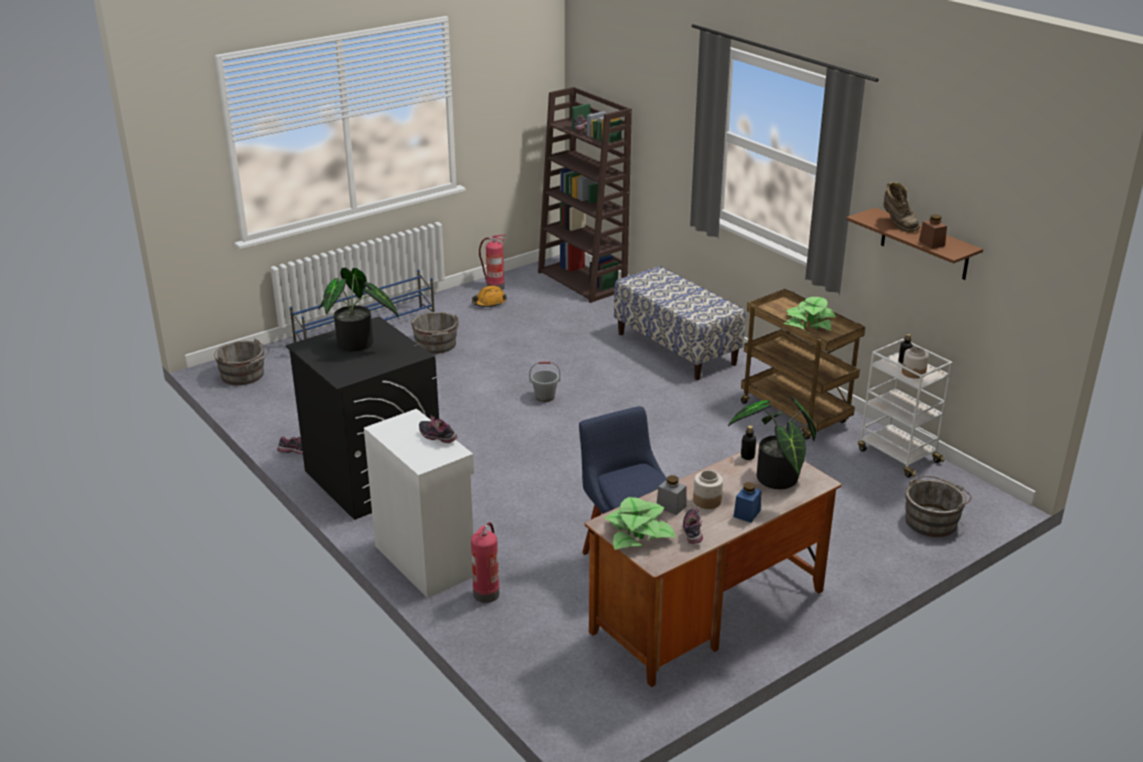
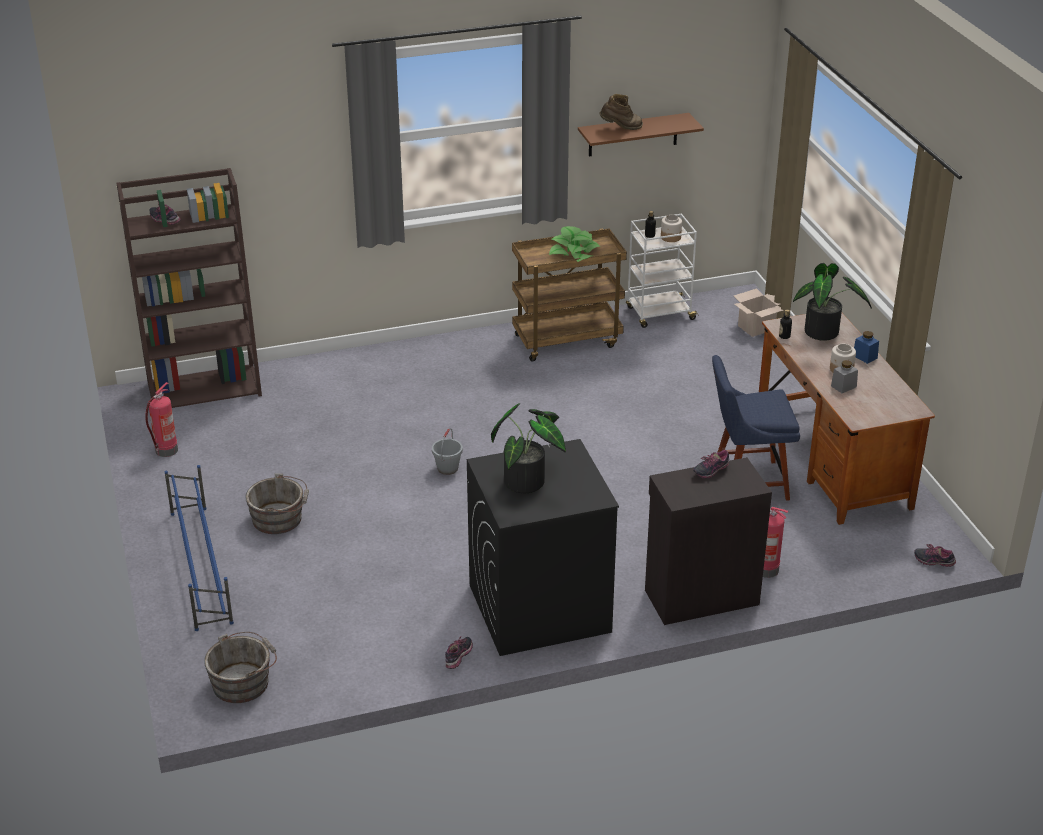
camera: 70 degrees left, 5 degrees up
white cabinet [364,409,474,598] -> black cabinet [645,457,772,625]
orange hard hat [472,286,507,307] -> none
potted plant [604,497,676,550] -> none
bench [614,266,746,380] -> none
shoe [683,507,703,544] -> shoe moved to [914,544,956,567]
grey bucket [905,476,972,537] -> cardboard box [734,288,783,337]
brown jar [919,215,947,249] -> none

